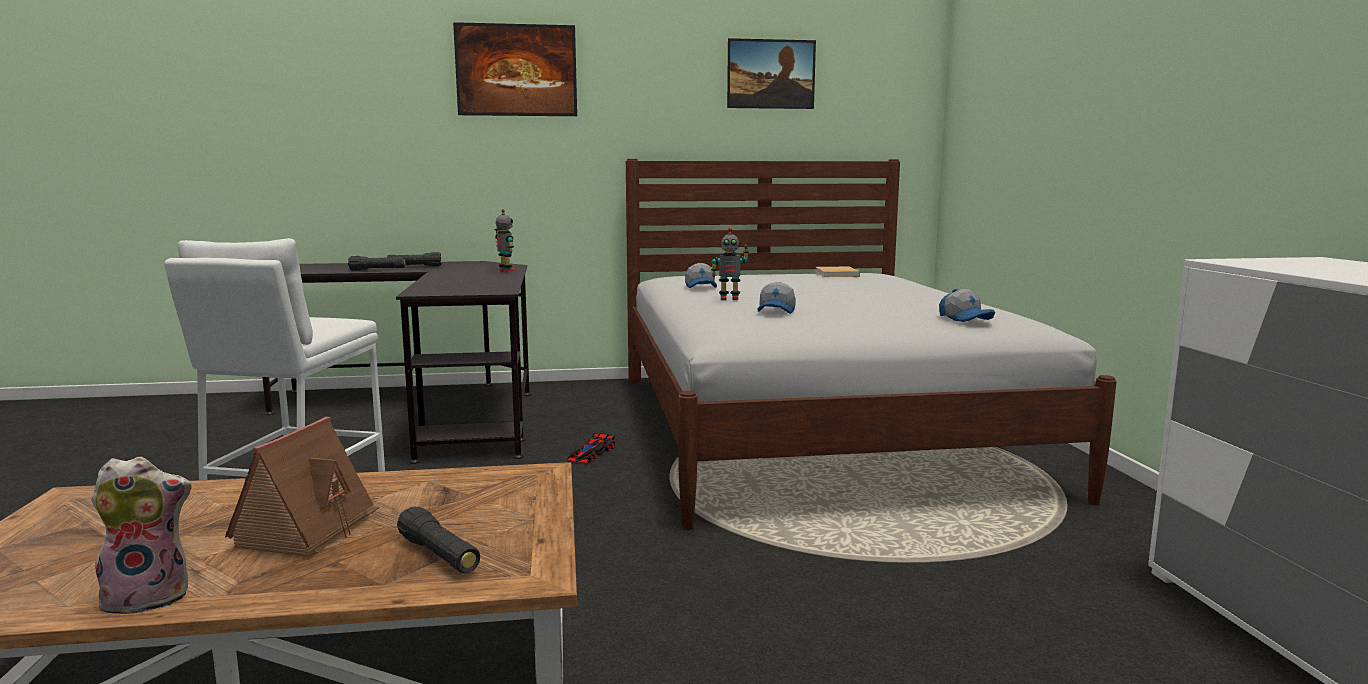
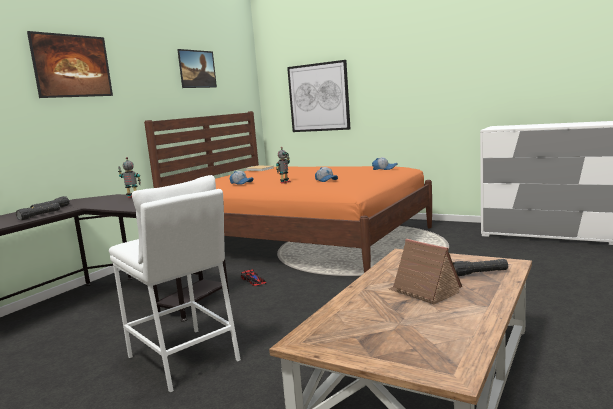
camera: 50 degrees left, 0 degrees up
plush toy [91,457,192,615] -> none
white bed [626,159,1117,530] -> orange bed [144,111,432,273]
none -> picture [287,60,350,132]

